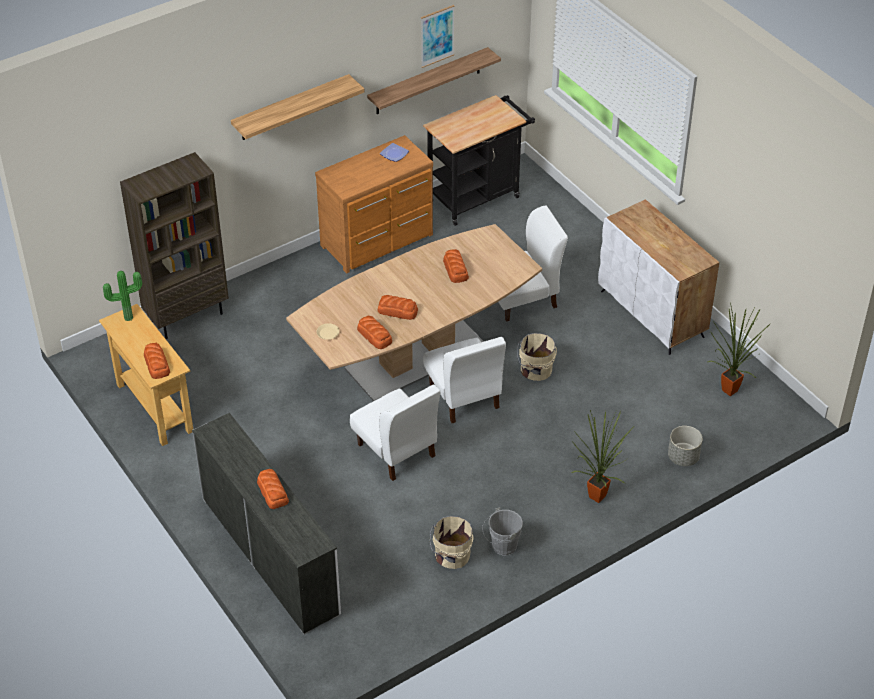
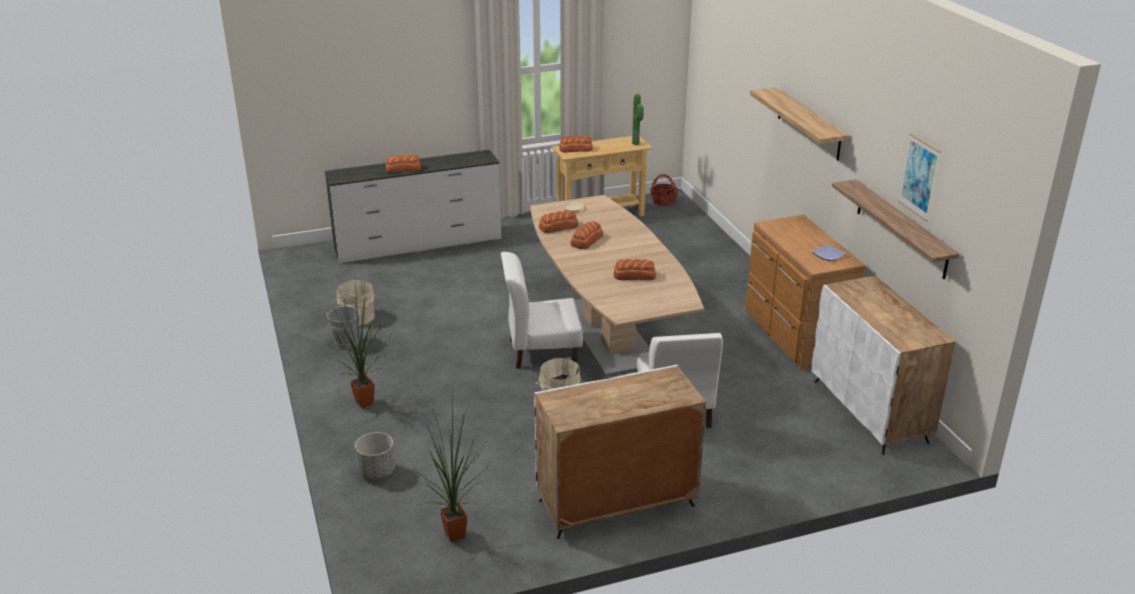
camera: 105 degrees right, 15 degrees down
brown bookcase [120,152,229,339] -> none
white chair [350,384,440,481] -> none
black cart [423,95,535,226] -> white cabinet [812,275,955,455]
none -> basket [650,174,678,206]

